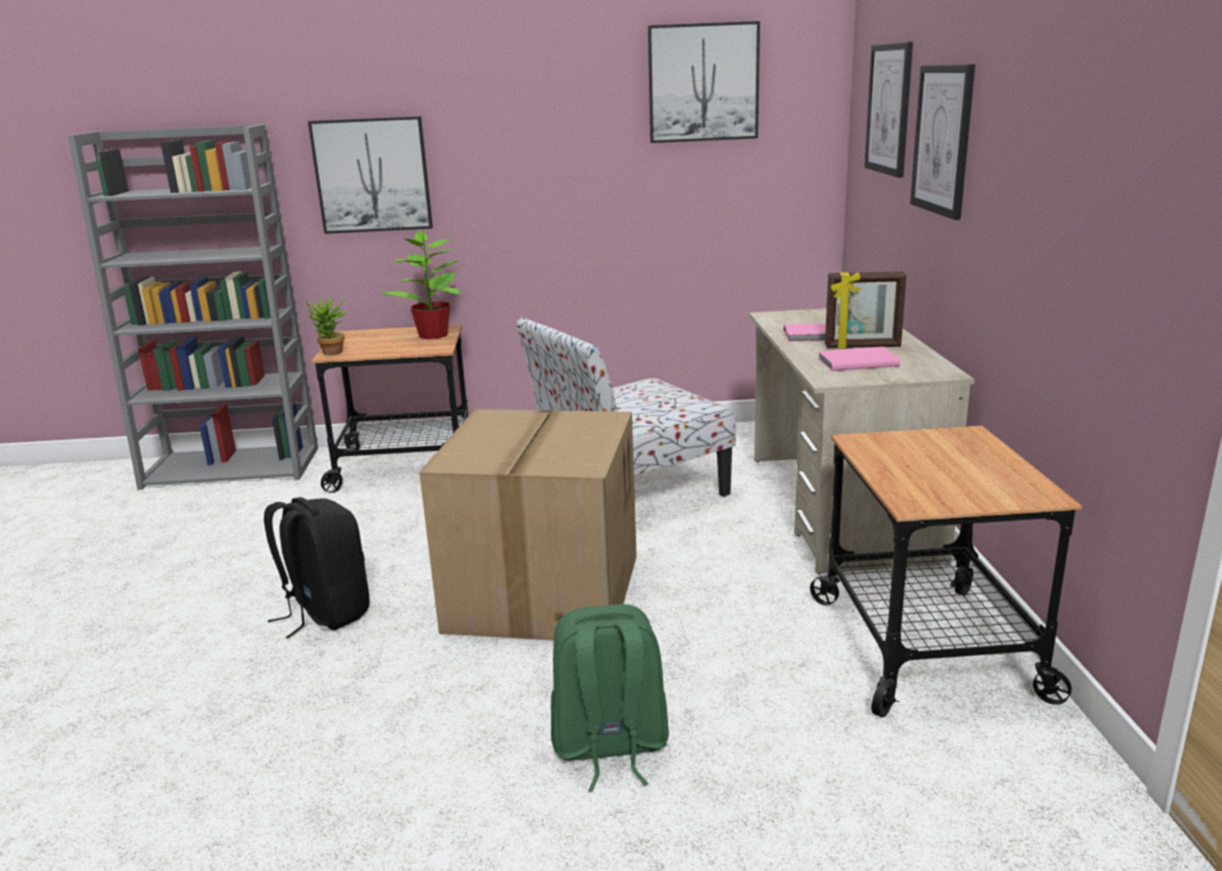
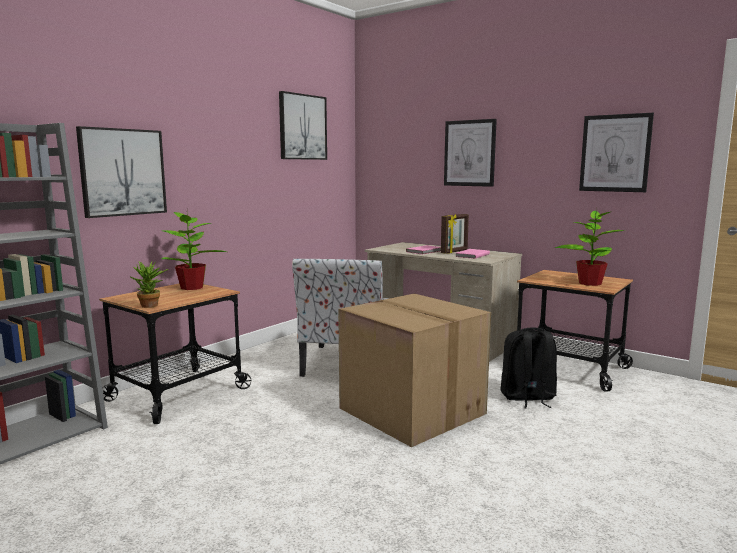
camera: 50 degrees left, 10 degrees down
black backpack [264,497,370,639] -> black backpack moved to [500,328,557,408]
green backpack [551,604,669,792] -> none
picture [864,42,913,178] -> picture moved to [579,113,654,192]
none -> potted plant [555,211,625,286]

